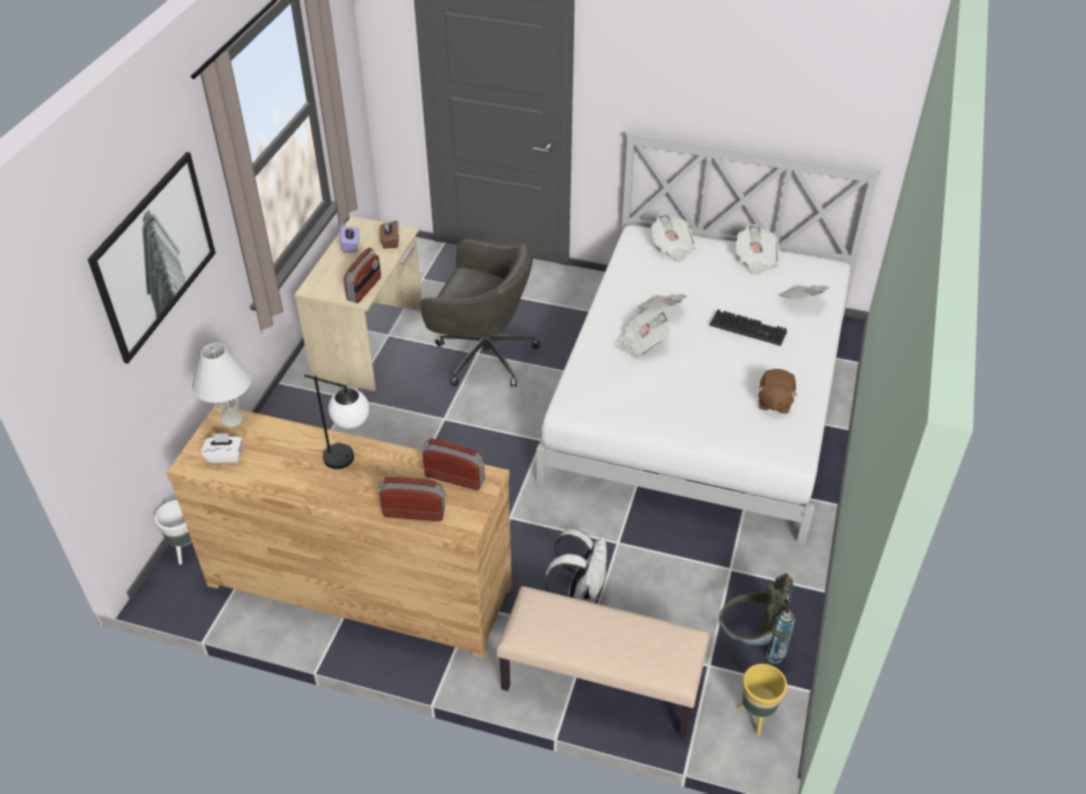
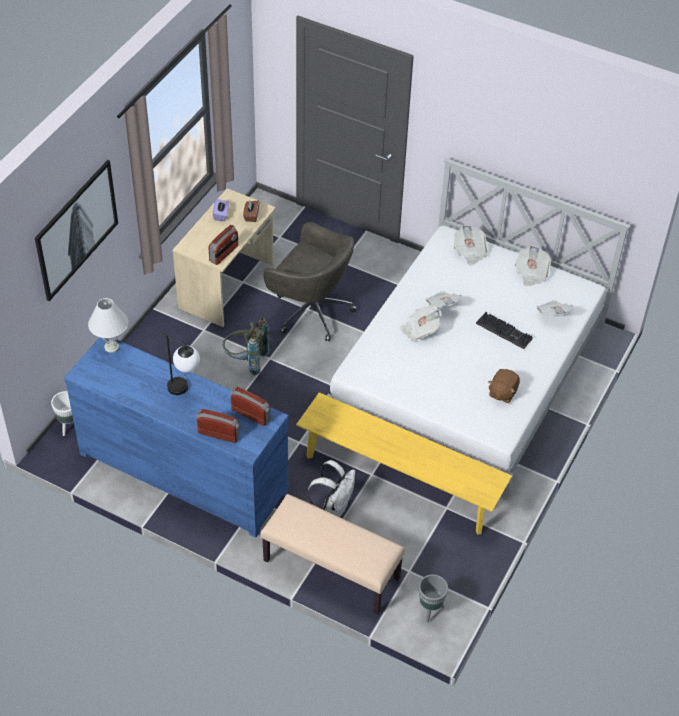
camera: 10 degrees right, 5 degrees up
brown dresser [166,404,512,658] -> blue dresser [64,337,289,538]
white tissue box [201,433,243,463] -> none
grey backpack [719,573,795,664] -> grey backpack moved to [222,317,270,375]
yellow planter [738,664,787,735] -> grey planter [419,575,448,622]
none -> yellow bench [296,392,512,535]

